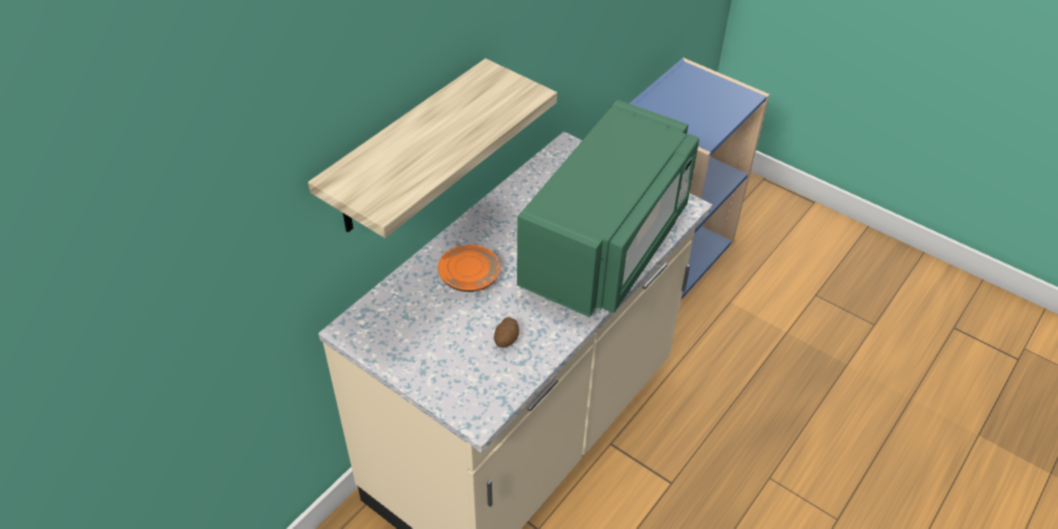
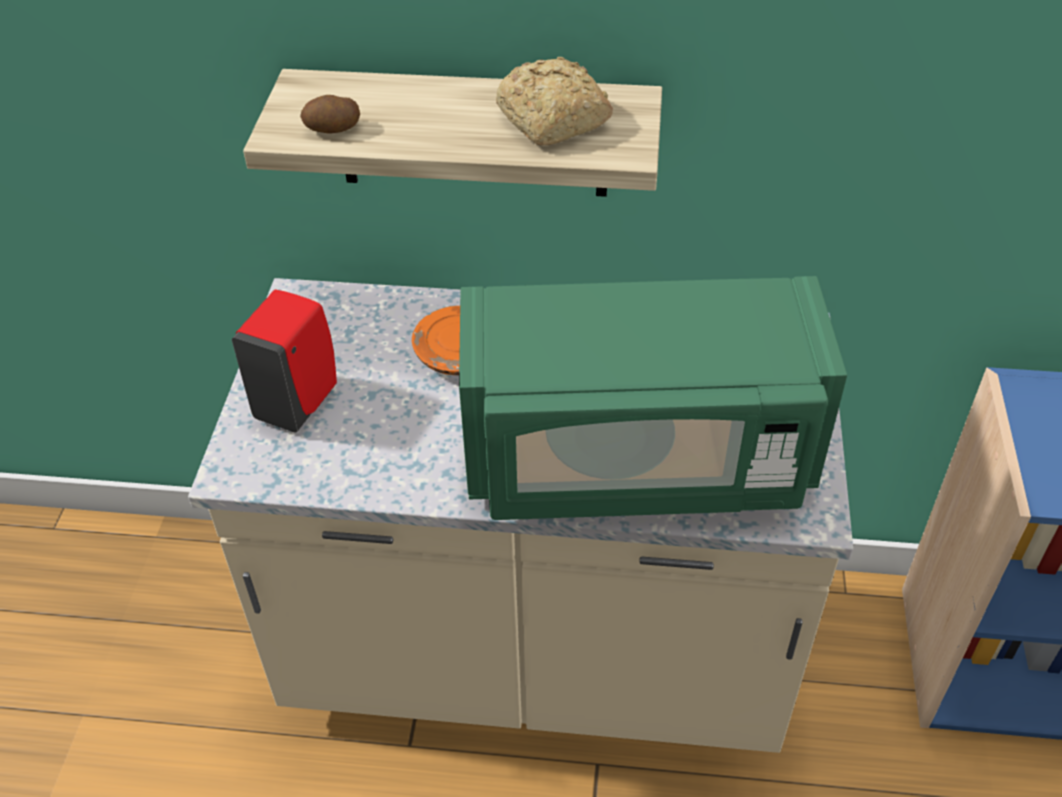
camera: 60 degrees right, 0 degrees up
potato [494,317,519,348] -> potato moved to [300,95,360,134]
none -> red soap dispenser [232,290,337,433]
none -> bread [496,57,613,145]

